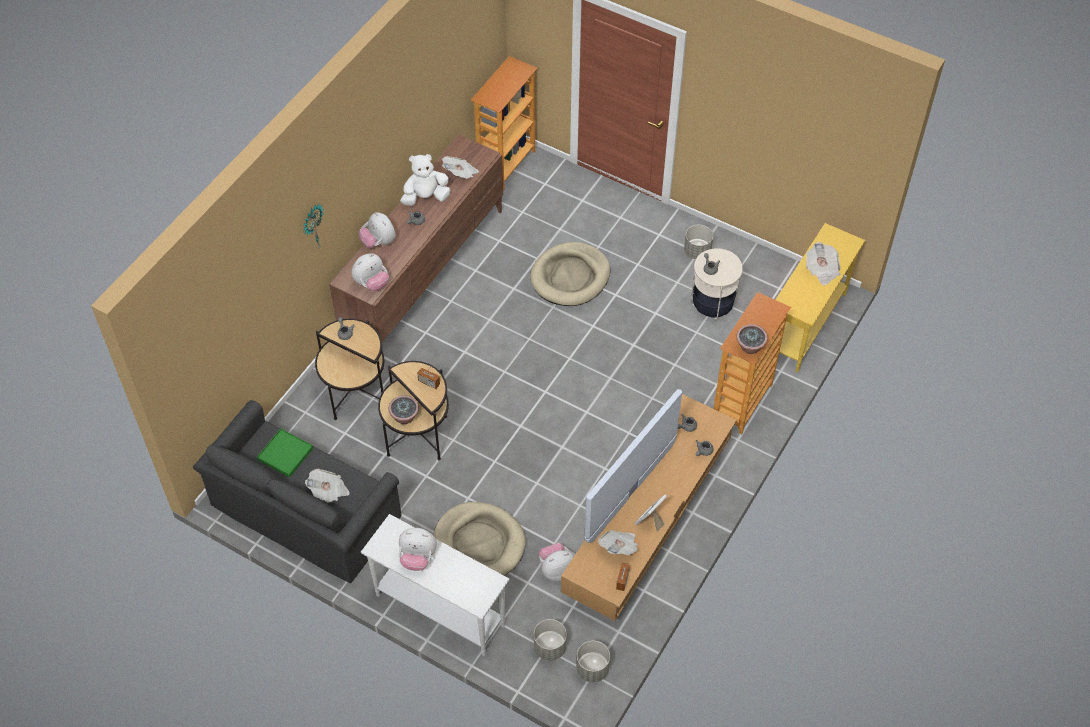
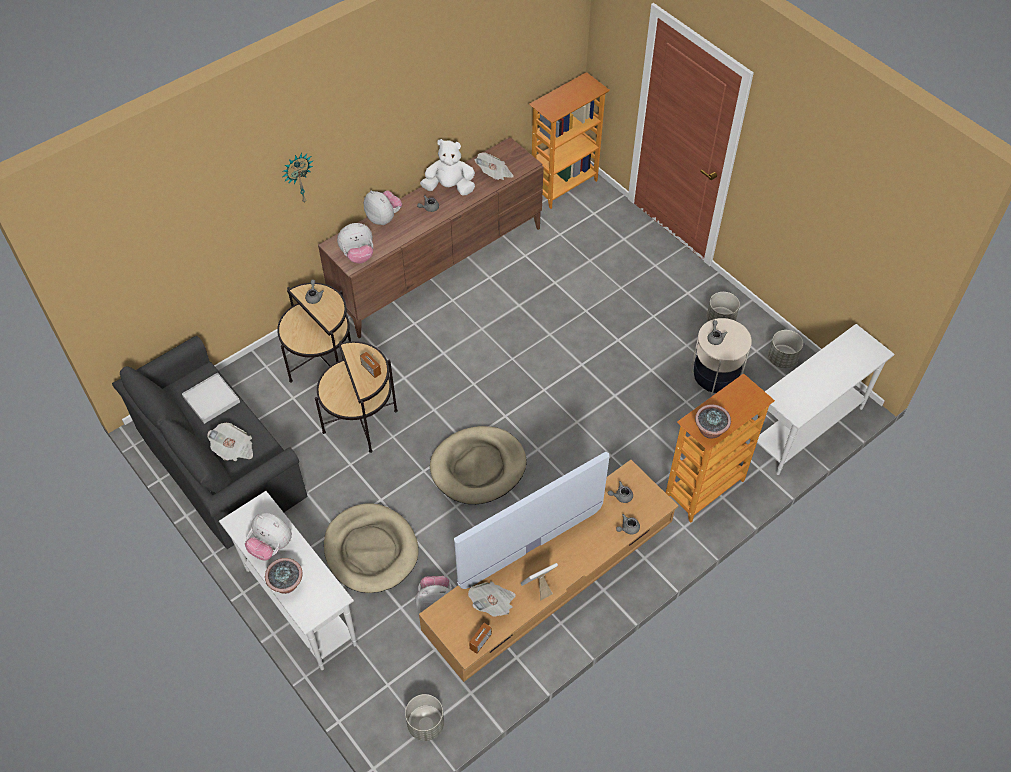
camera: 20 degrees right, 0 degrees up
green tray [257,428,313,478] -> white tray [182,373,240,424]
plush toy [359,212,396,248] -> plush toy turned 150 degrees clockwise [364,190,402,225]
potted plant [389,395,419,424] -> potted plant moved to [265,558,302,594]
beige dog bed [530,242,610,306] -> beige dog bed moved to [430,426,526,504]
grey planter [534,619,567,661] -> grey planter moved to [768,330,803,368]
yellow console table [775,223,865,372] -> white console table [757,324,895,475]
newspaper [806,242,840,286] -> none

